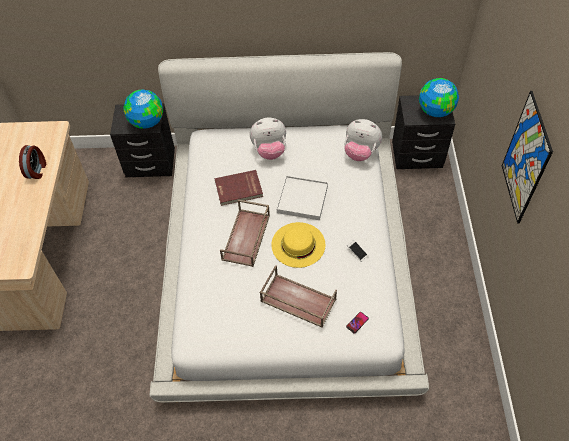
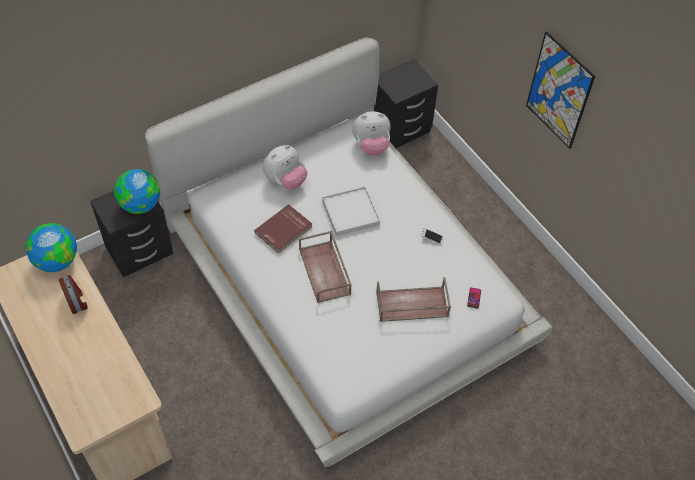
camera: 35 degrees left, 0 degrees up
yellow hat [271,222,326,268] -> none
globe [419,78,459,117] -> globe moved to [25,223,77,272]

